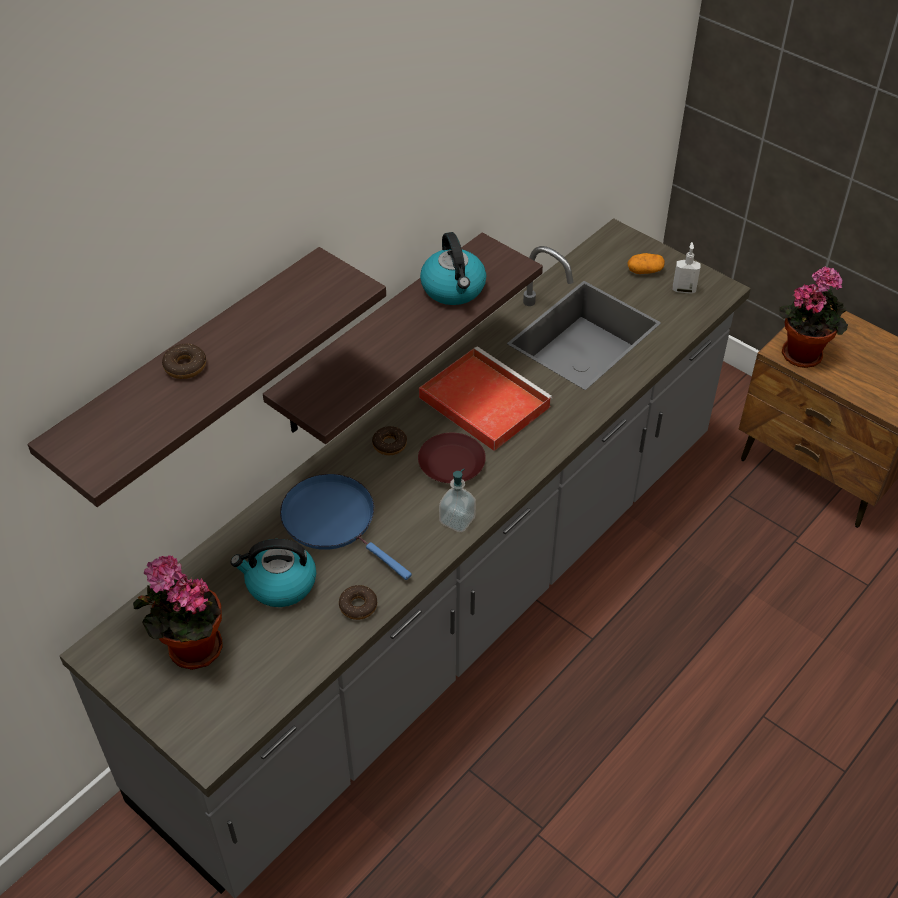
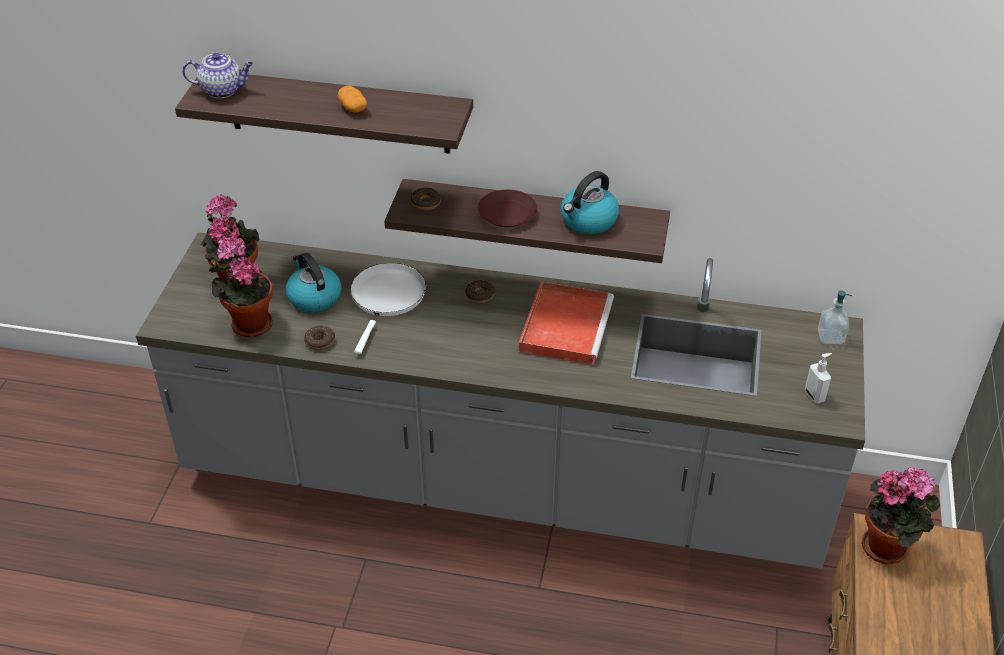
camera: 60 degrees right, 5 degrees down
donut [162,344,206,379] -> donut moved to [410,187,441,211]
blue frying pan [280,474,412,580] -> white frying pan [350,263,426,354]
brown plate [418,433,486,483] -> brown plate moved to [478,190,537,227]
soap dispenser [439,468,476,532] -> soap dispenser moved to [818,291,852,344]
potato [627,253,665,274] -> potato moved to [338,85,367,113]
none -> teapot [182,53,253,98]
none -> potted plant [209,236,273,337]

